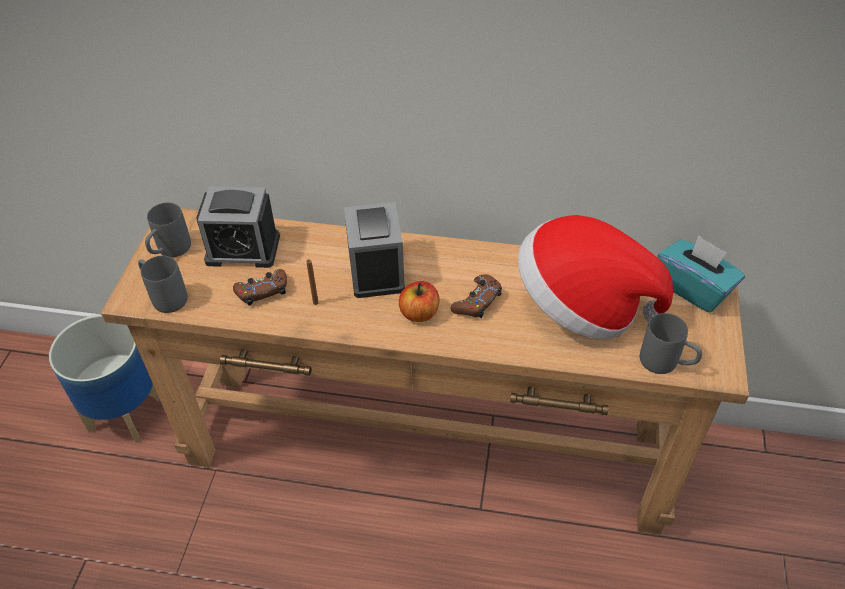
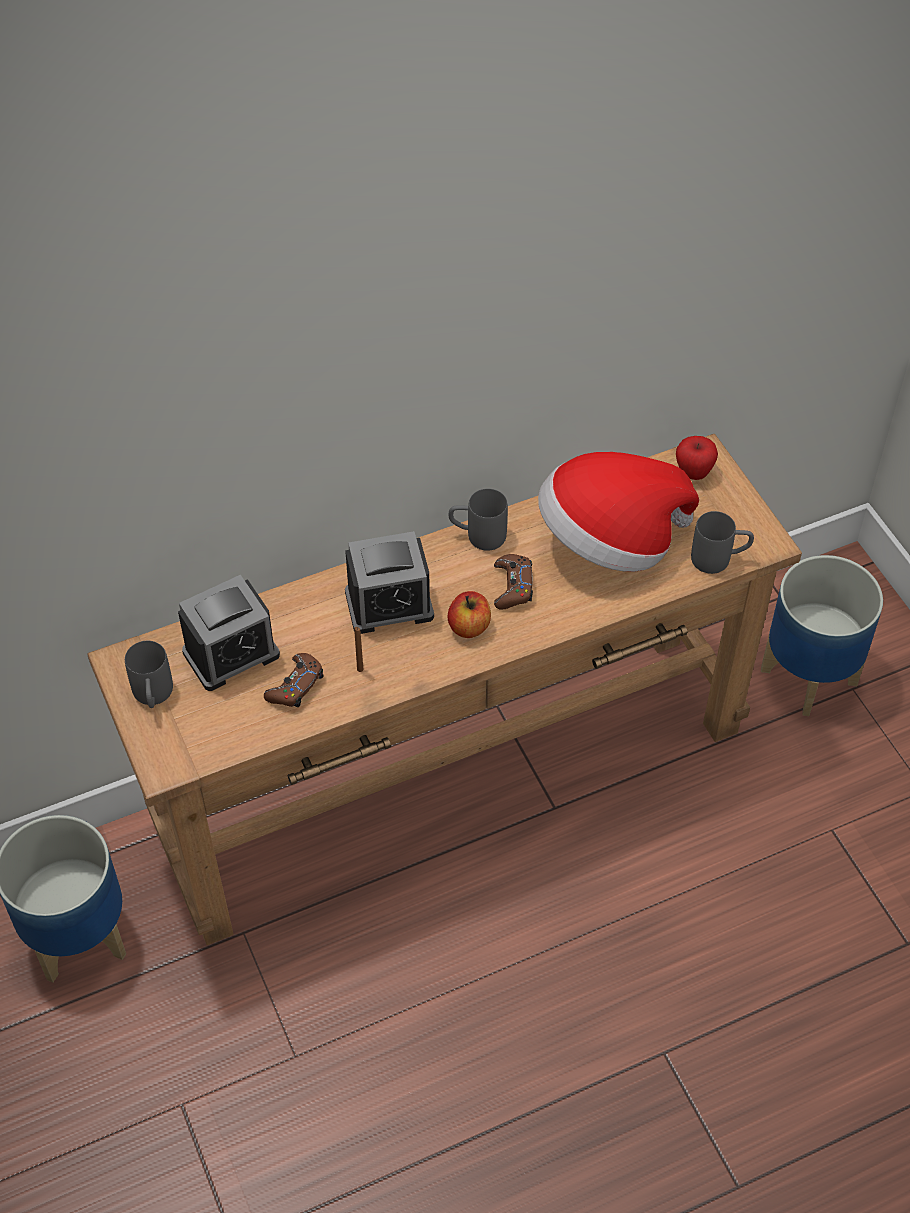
camera: 35 degrees left, 5 degrees up
grey mug [138,256,188,313] -> grey mug moved to [449,489,508,551]
alarm clock [344,202,405,298] -> alarm clock turned 120 degrees clockwise [345,531,434,634]
turquoise tissue box [657,235,745,313] -> apple [676,436,718,480]
none -> planter [761,555,883,716]

